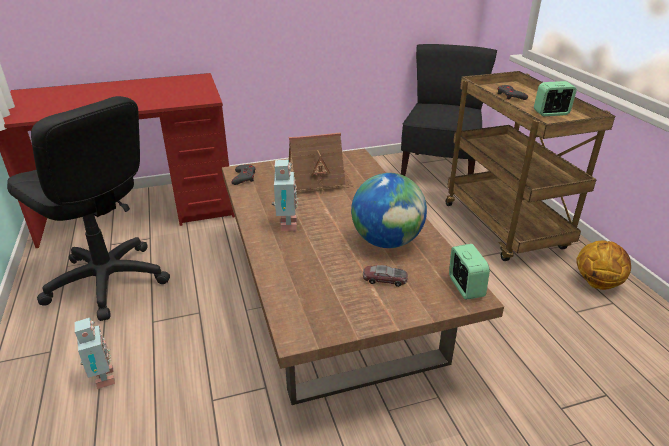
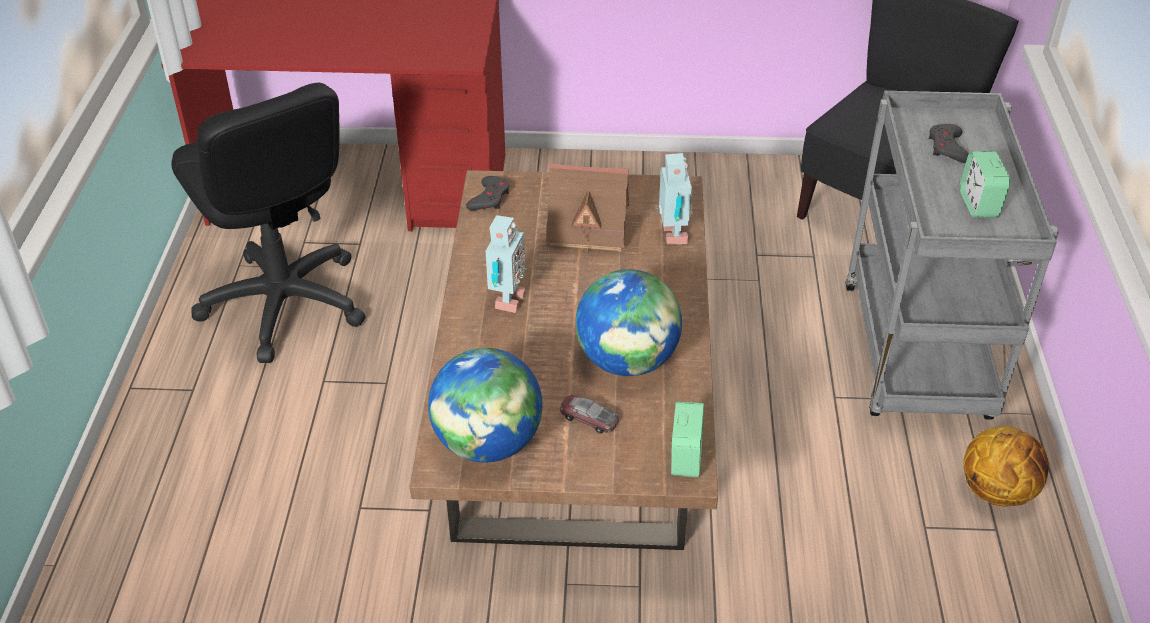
camera: 20 degrees right, 10 degrees up
toy robot [74,318,115,389] -> toy robot moved to [655,153,692,245]
brown cart [446,71,615,261] -> grey cart [845,91,1059,420]
alarm clock [534,81,577,116] -> alarm clock turned 105 degrees counterclockwise [960,151,1010,218]
none -> globe [428,348,542,462]

